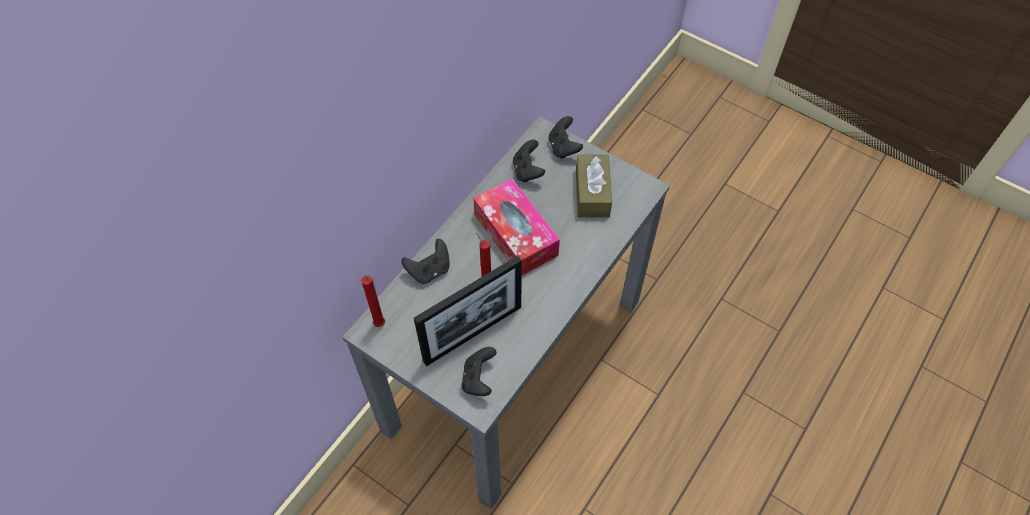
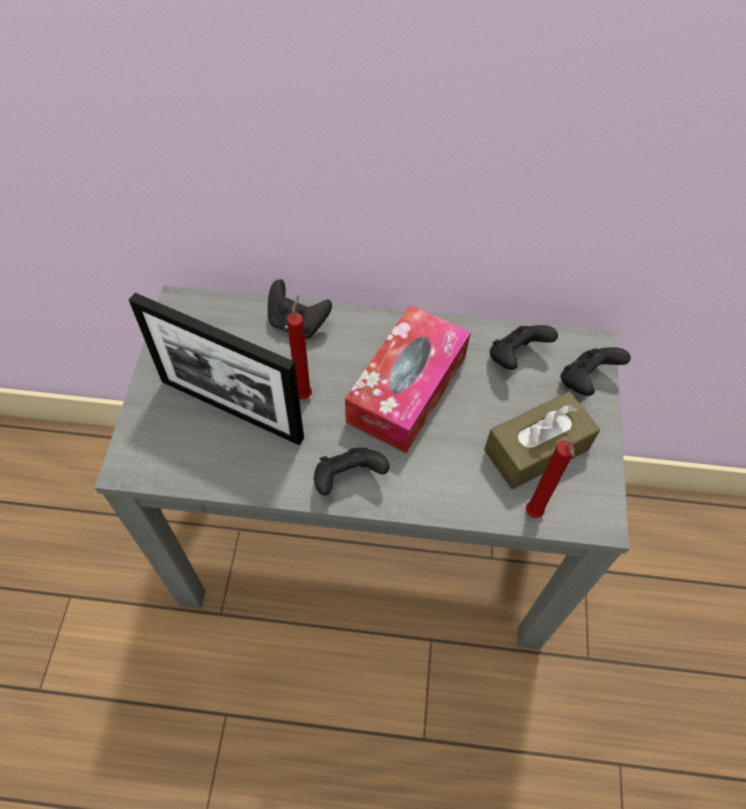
camera: 60 degrees right, 0 degrees up
red candle [361,275,385,327] -> red candle moved to [526,441,575,518]
black game controller [461,347,497,396] -> black game controller moved to [314,447,390,495]

